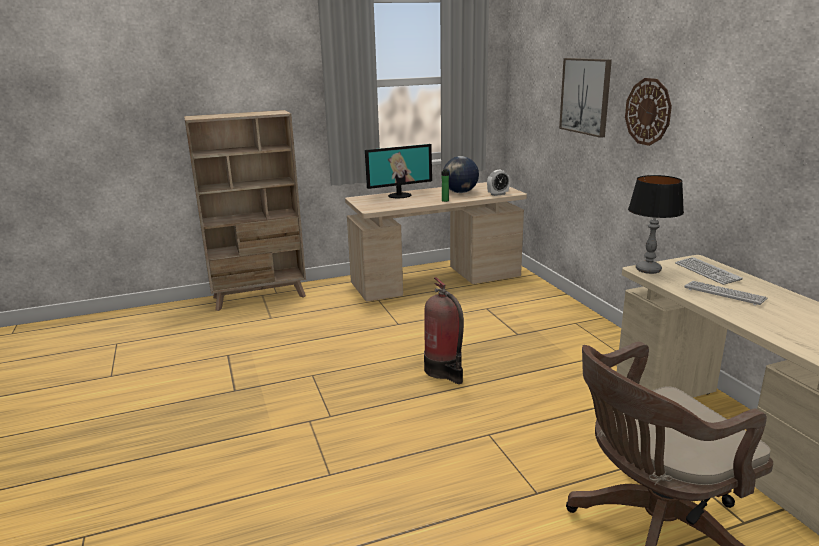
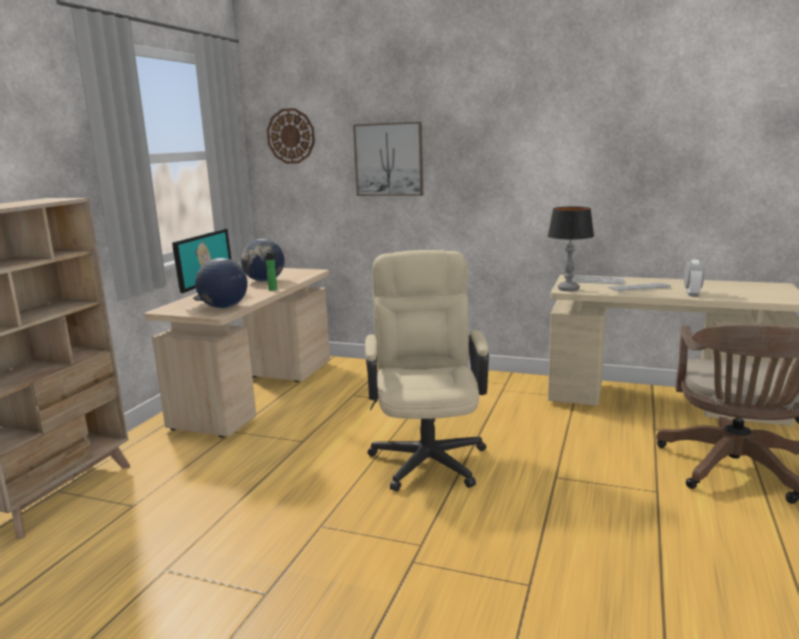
camera: 50 degrees left, 5 degrees down
fire extinguisher [424,277,464,384] -> beige office chair [365,250,489,492]
alarm clock [487,170,510,196] -> alarm clock moved to [684,260,704,296]
wall clock [625,78,672,146] -> wall clock moved to [267,108,315,164]
none -> globe [195,258,247,309]

